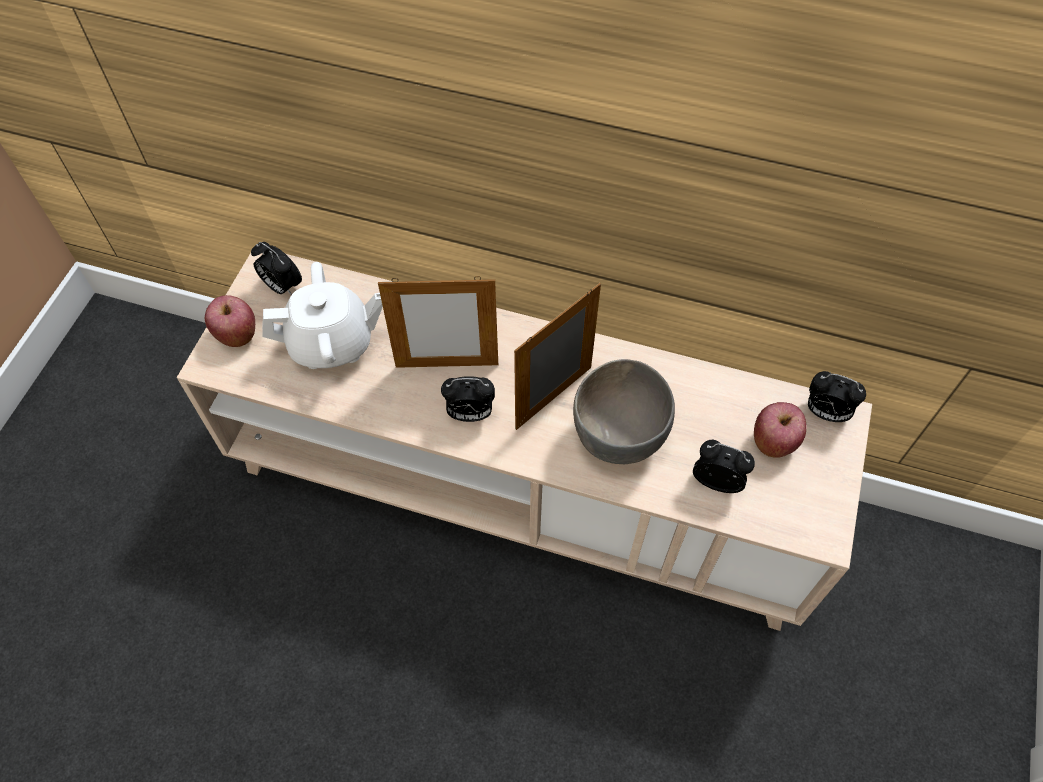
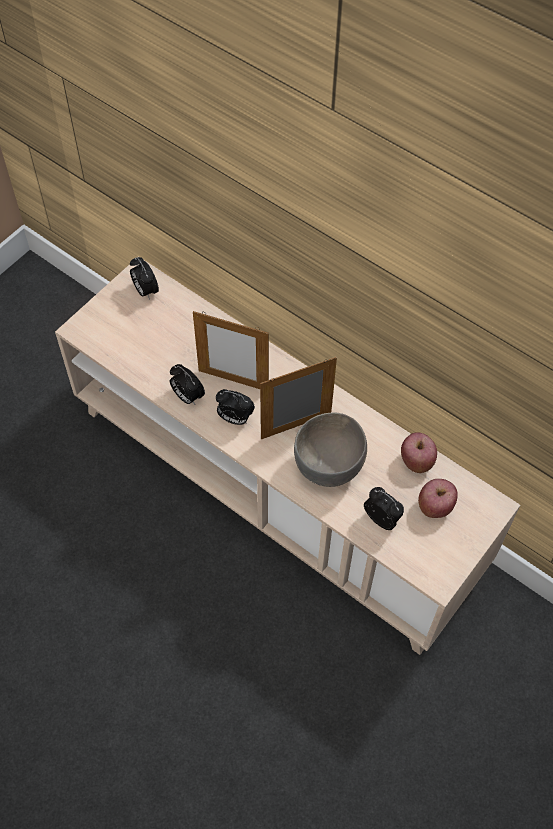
camera: 20 degrees right, 0 degrees up
apple [205,295,255,347] -> apple moved to [401,432,437,473]
white teapot [262,262,383,369] -> none
alarm clock [808,371,866,422] -> alarm clock moved to [170,364,205,405]

